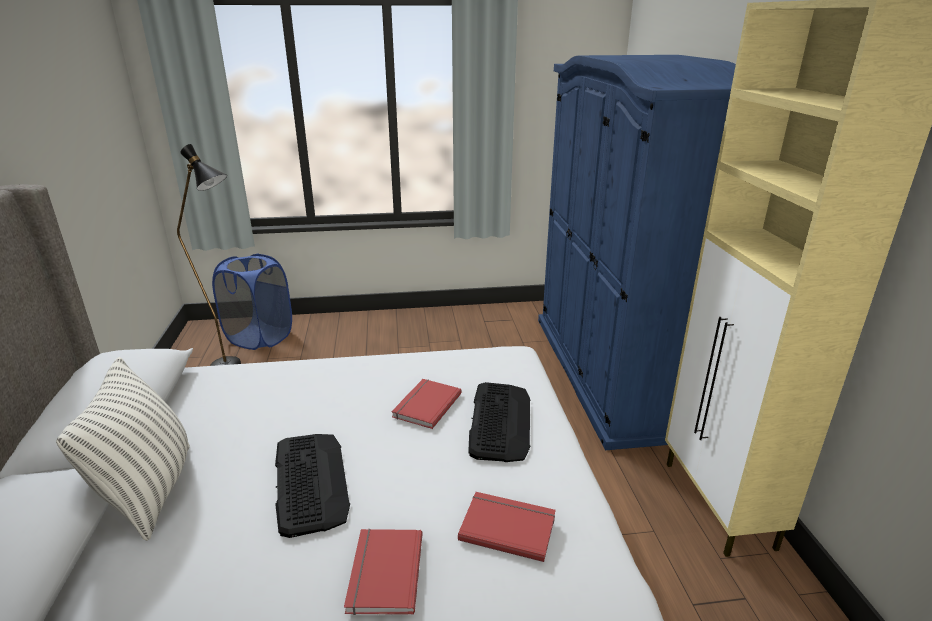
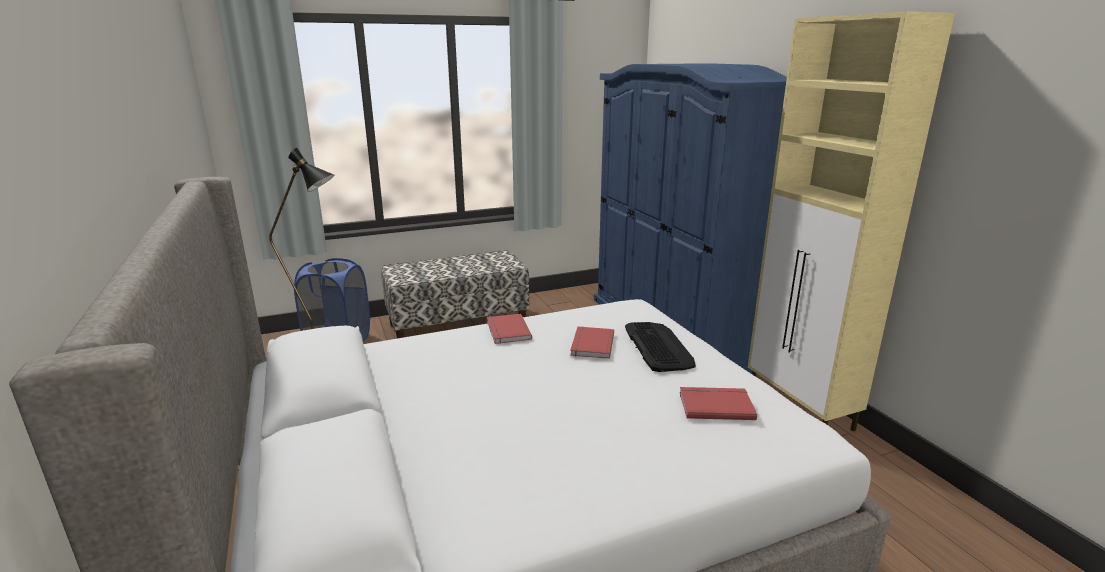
camera: 15 degrees left, 5 degrees down
pillow [56,357,190,541] -> none
keyboard [275,434,350,538] -> none
red book [344,529,422,615] -> red book moved to [487,314,532,344]
none -> bench [381,250,529,339]

